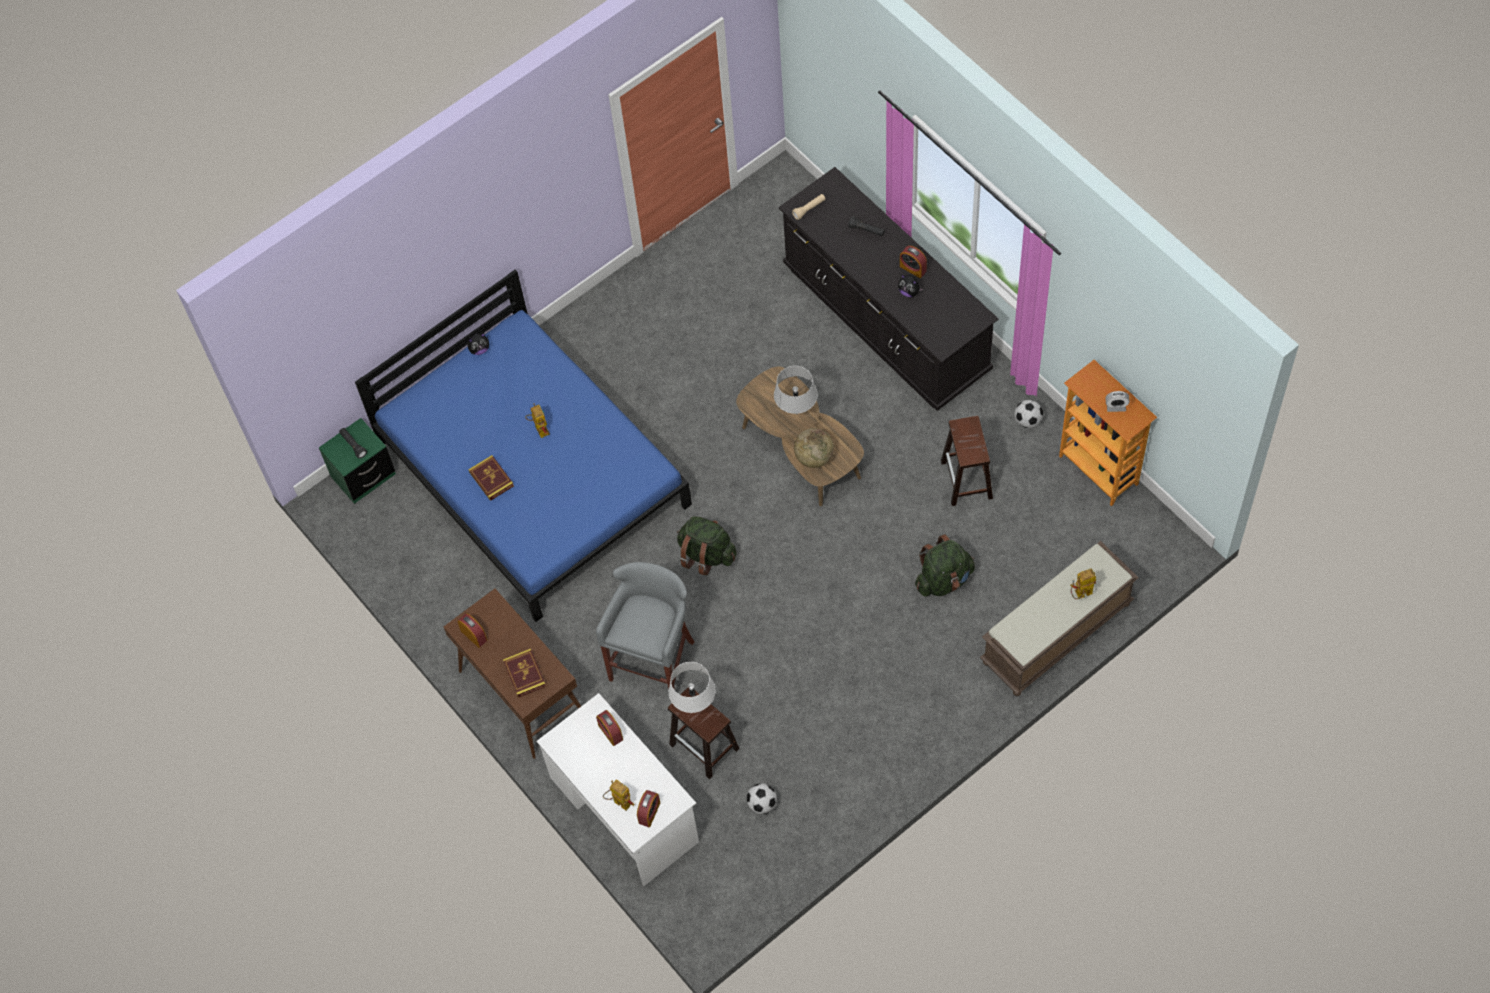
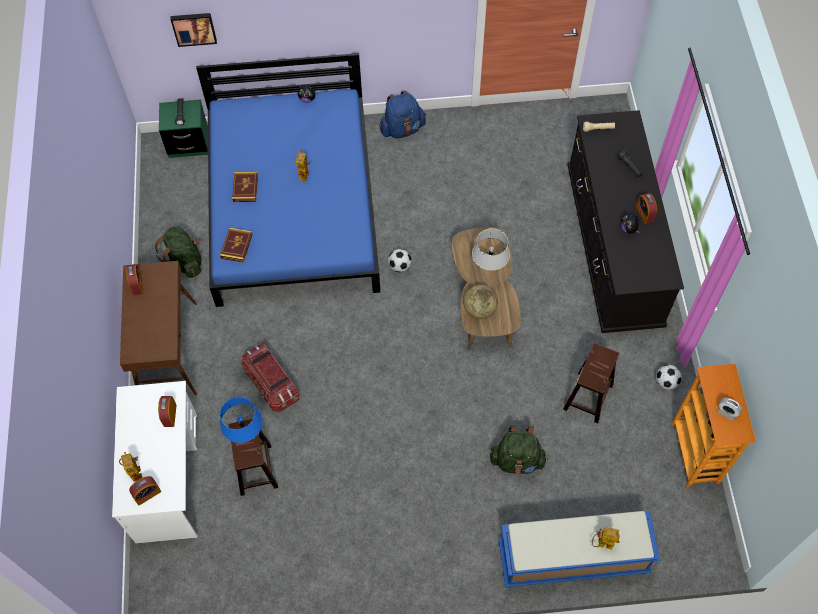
camera: 30 degrees right, 0 degrees up
book [503,648,546,698] -> book moved to [220,227,253,262]
grey stool [596,562,694,690] -> storage box [241,343,300,412]
white table lamp [669,662,716,713] -> blue table lamp [220,397,262,443]
green backpack [677,516,737,575] -> green backpack moved to [155,226,202,278]
football [746,783,777,814] -> football moved to [388,249,412,272]
brown bench [980,541,1139,696] -> blue bench [498,511,660,588]
none -> picture [171,13,217,47]
none -> blue backpack [379,91,426,138]

